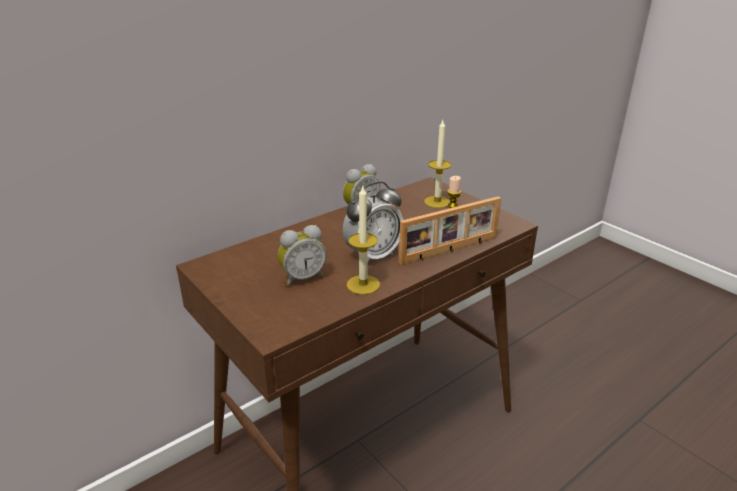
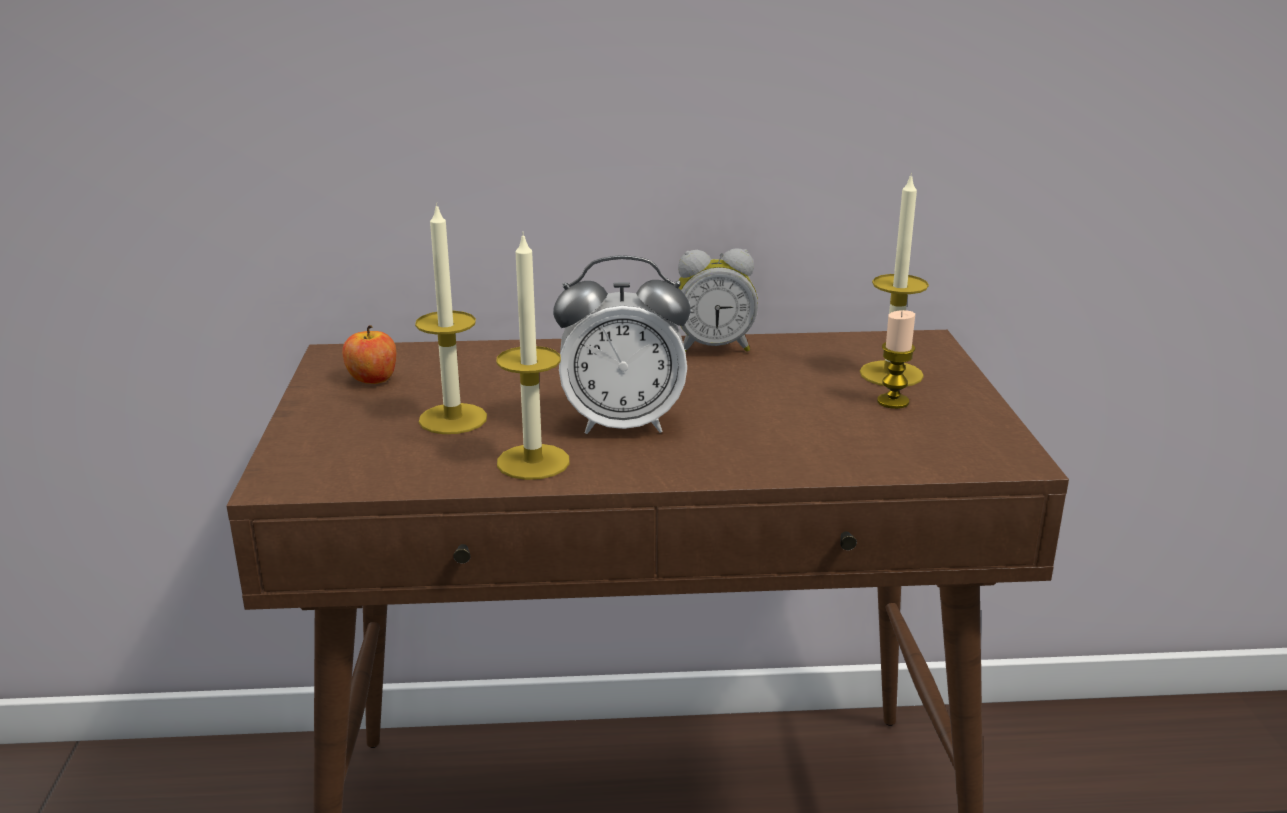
camera: 35 degrees right, 5 degrees down
alarm clock [278,225,327,287] -> candle [415,202,487,434]
picture frame [399,196,501,265] -> none
none -> apple [342,325,396,384]

